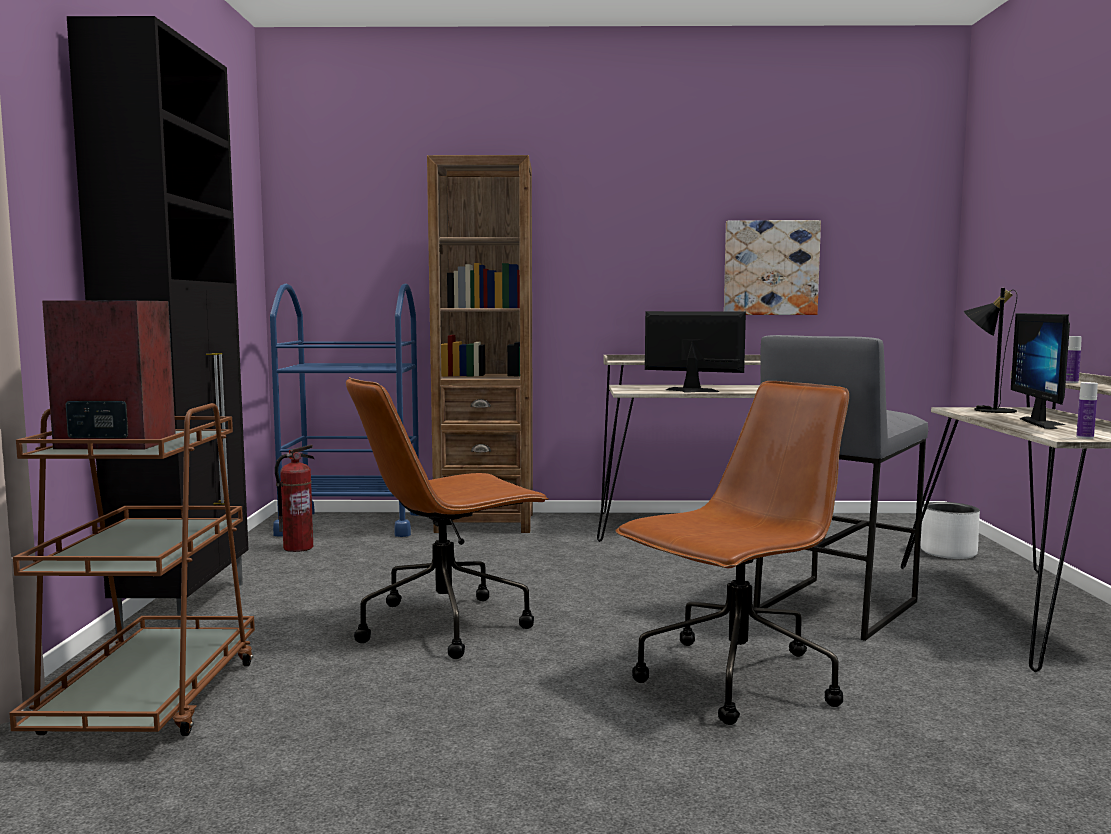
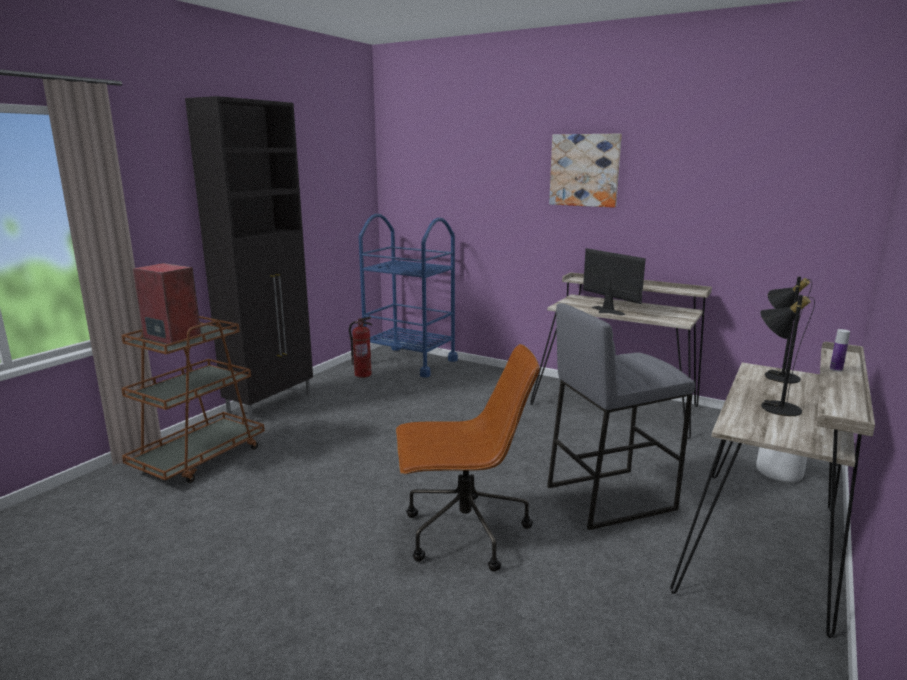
camera: 30 degrees right, 10 degrees up
brown office chair [346,377,549,659] -> none
brown bookcase [427,155,533,533] -> none
picture [724,220,821,315] -> picture moved to [549,134,622,208]
monitor [1011,313,1070,429] -> black table lamp [760,295,815,416]
bottle [1076,382,1098,439] -> none

